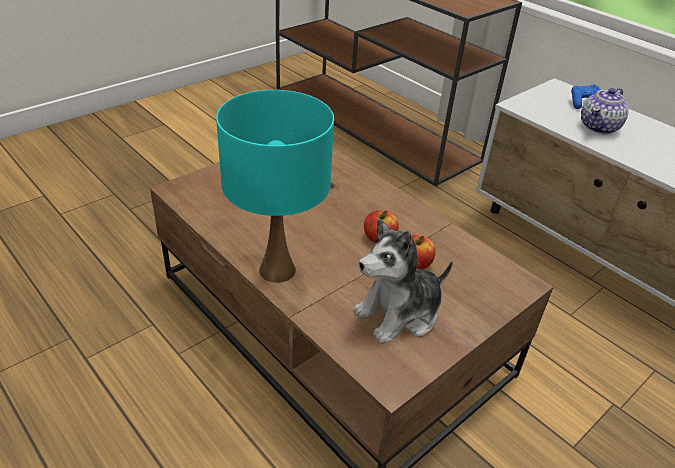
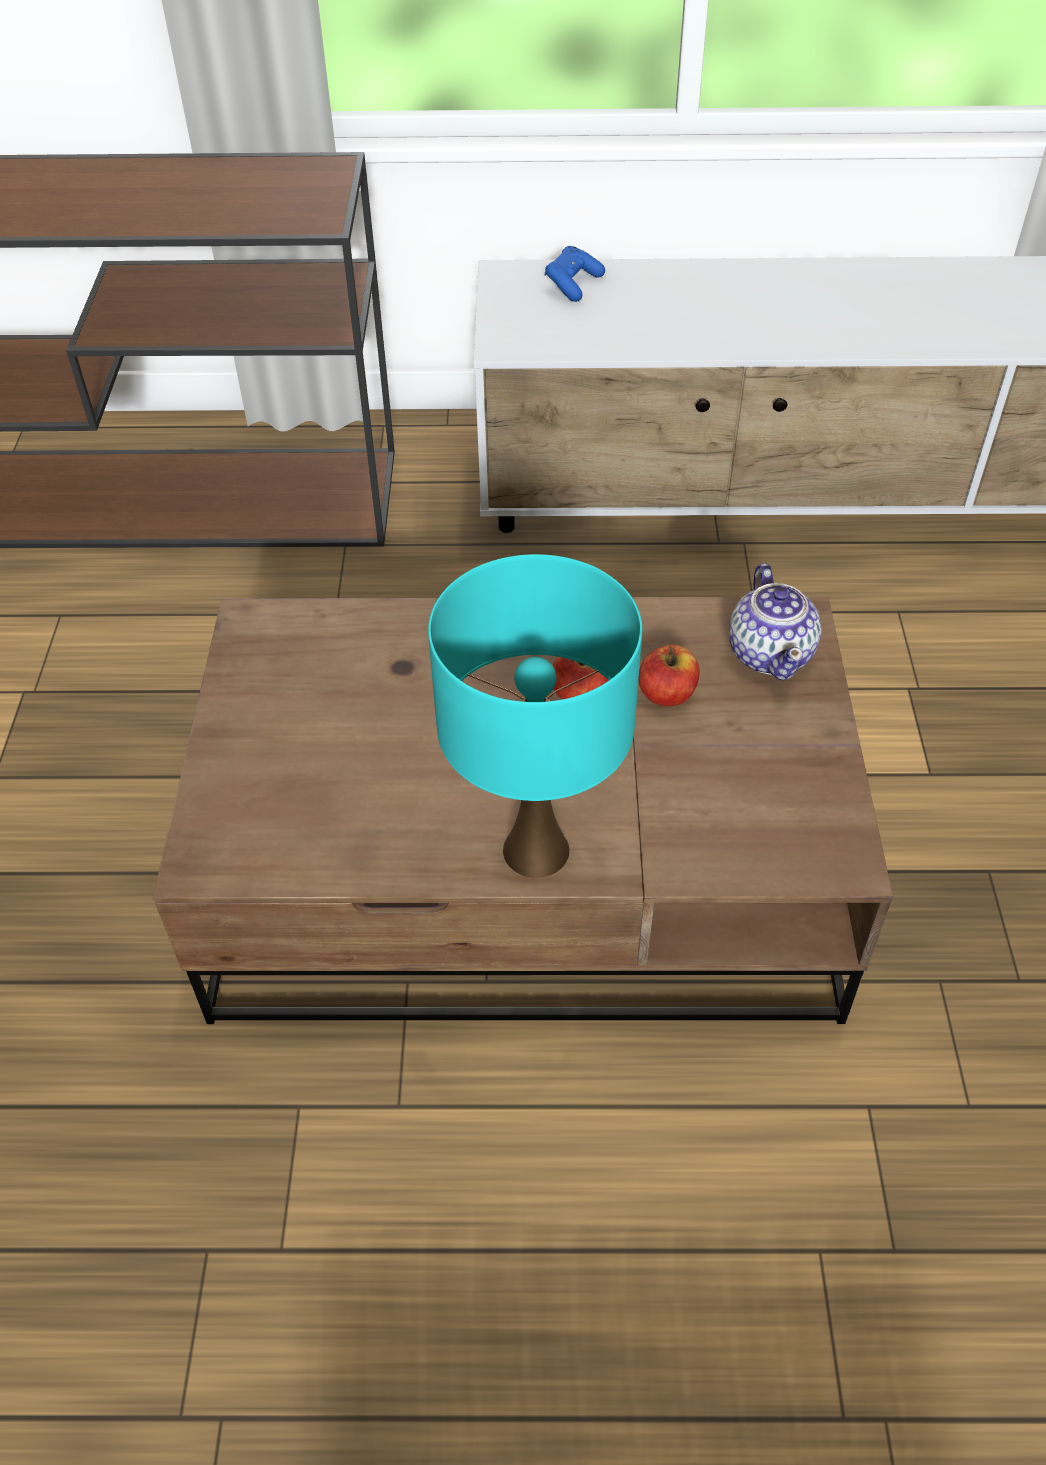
camera: 45 degrees left, 10 degrees up
plush toy [353,219,453,344] -> none
teapot [581,88,629,134] -> teapot moved to [729,563,821,680]

